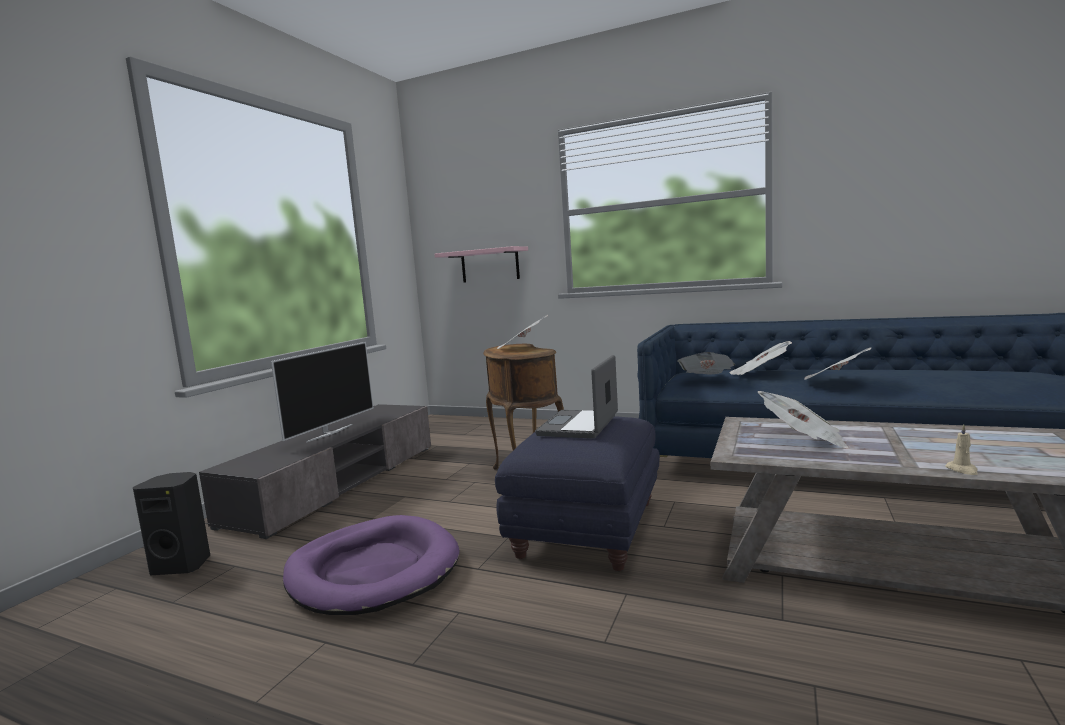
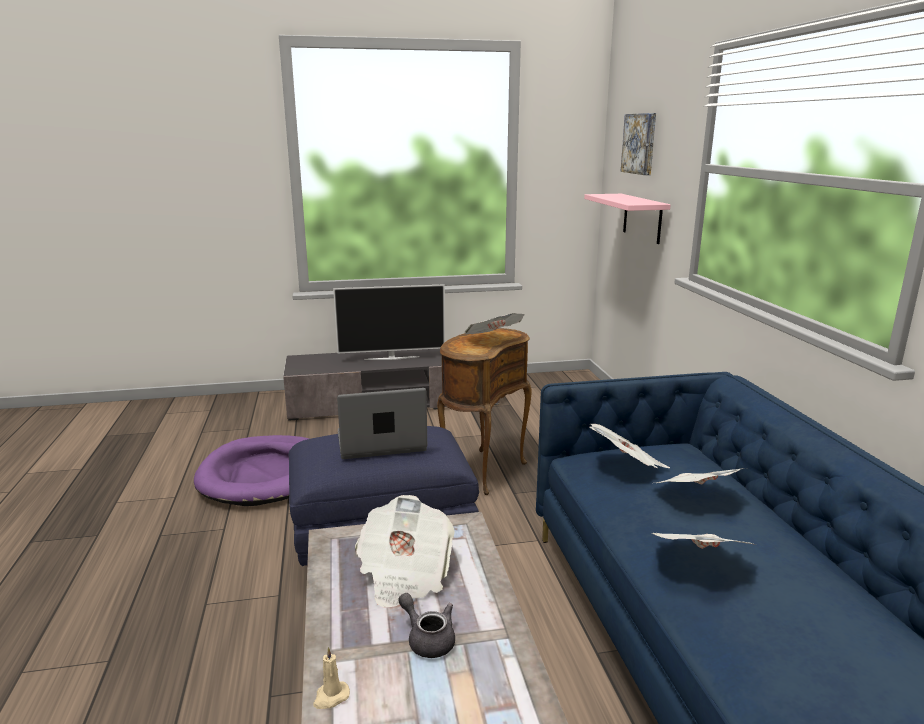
camera: 55 degrees right, 10 degrees up
black speaker [133,472,210,575] -> none
none -> grey teapot [398,593,455,658]
none -> picture [620,113,656,175]

